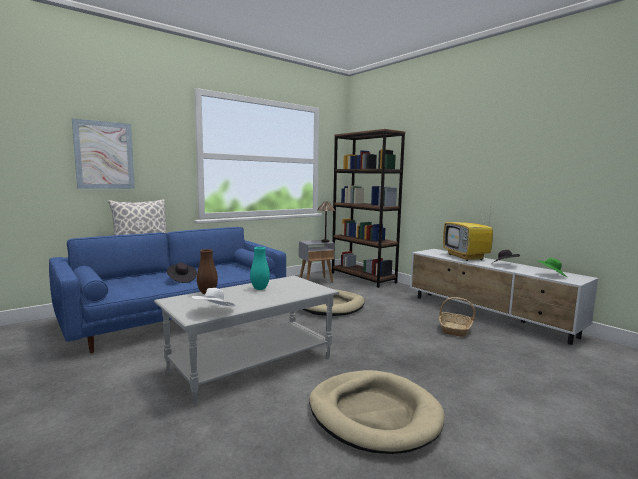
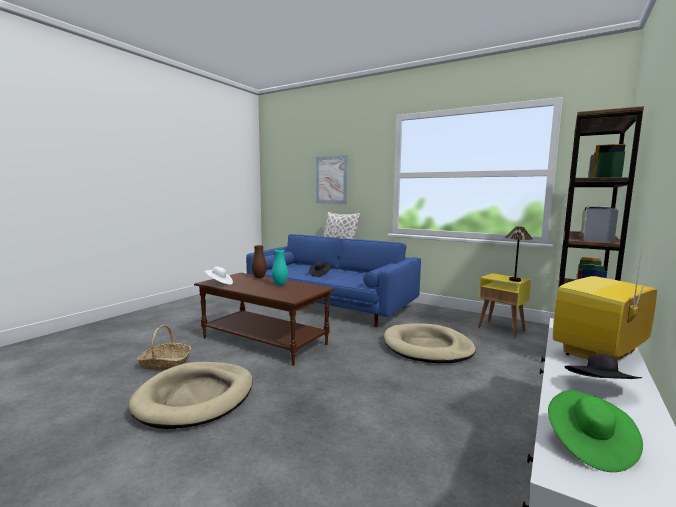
camera: 70 degrees right, 0 degrees up
grey coffee table [154,276,339,406] -> brown coffee table [194,273,335,366]
grey side table [299,240,335,283] -> yellow side table [478,273,531,337]
basket [439,297,476,337] -> basket moved to [137,325,191,370]

